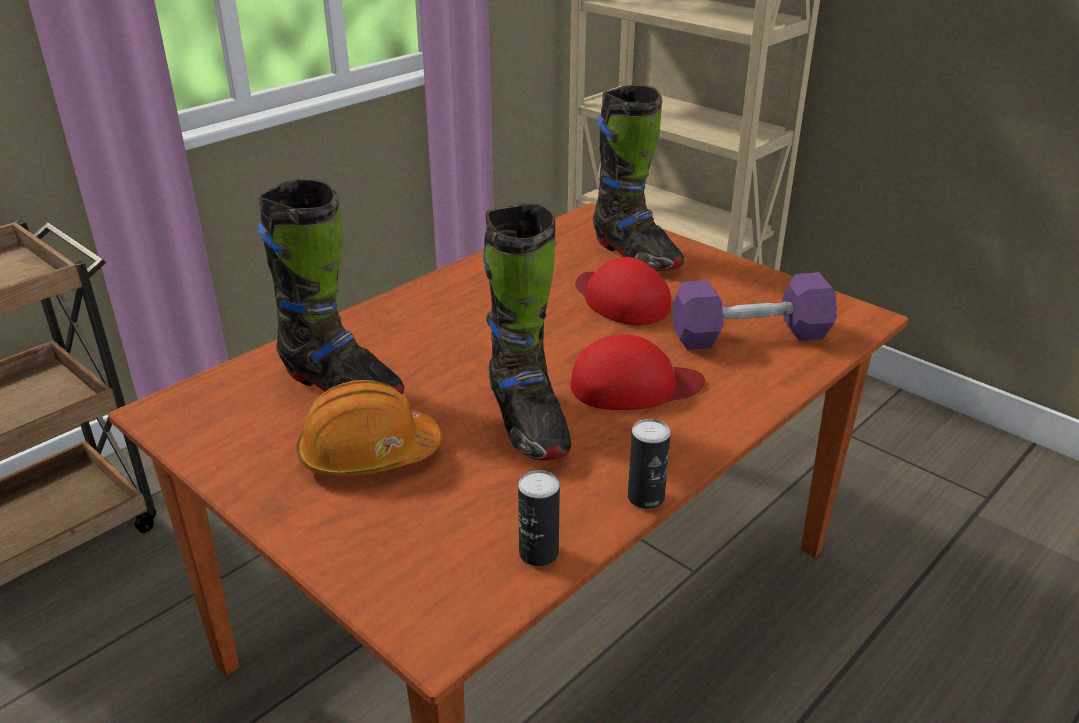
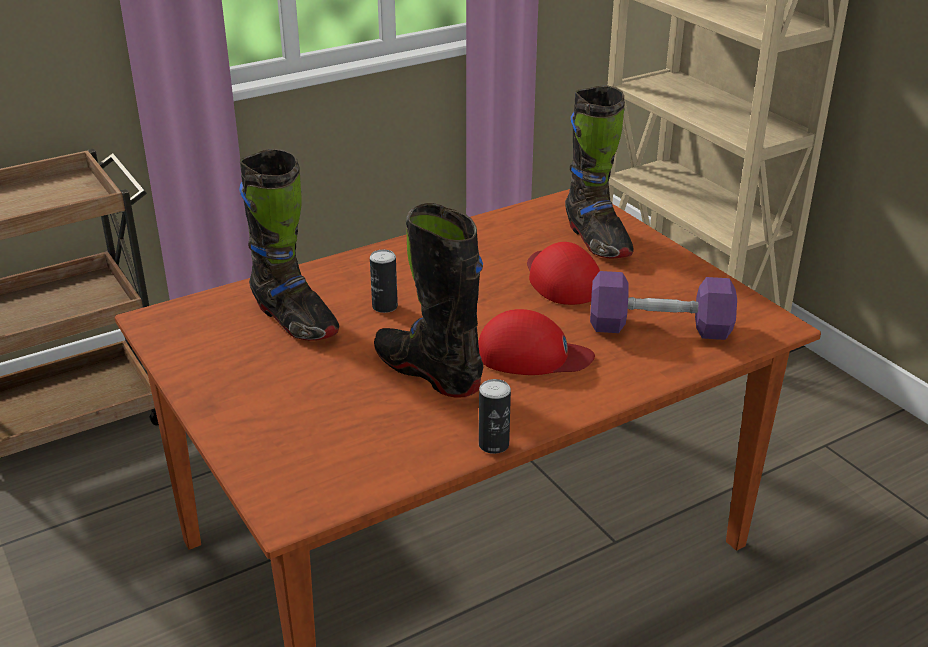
camera: 15 degrees right, 0 degrees up
orange hard hat [296,380,442,476] -> none
black boot [483,203,571,461] -> black boot turned 135 degrees clockwise [374,203,483,398]
can [518,470,560,566] -> can moved to [370,250,398,313]

